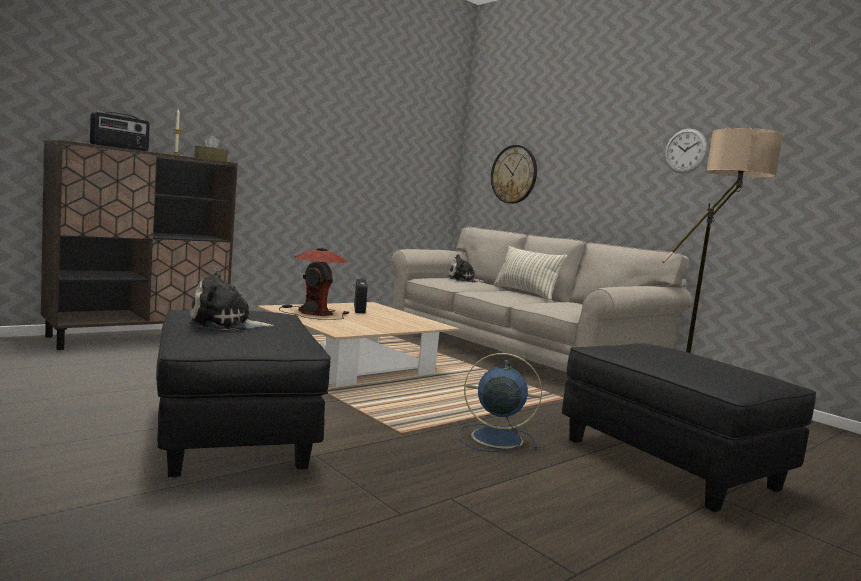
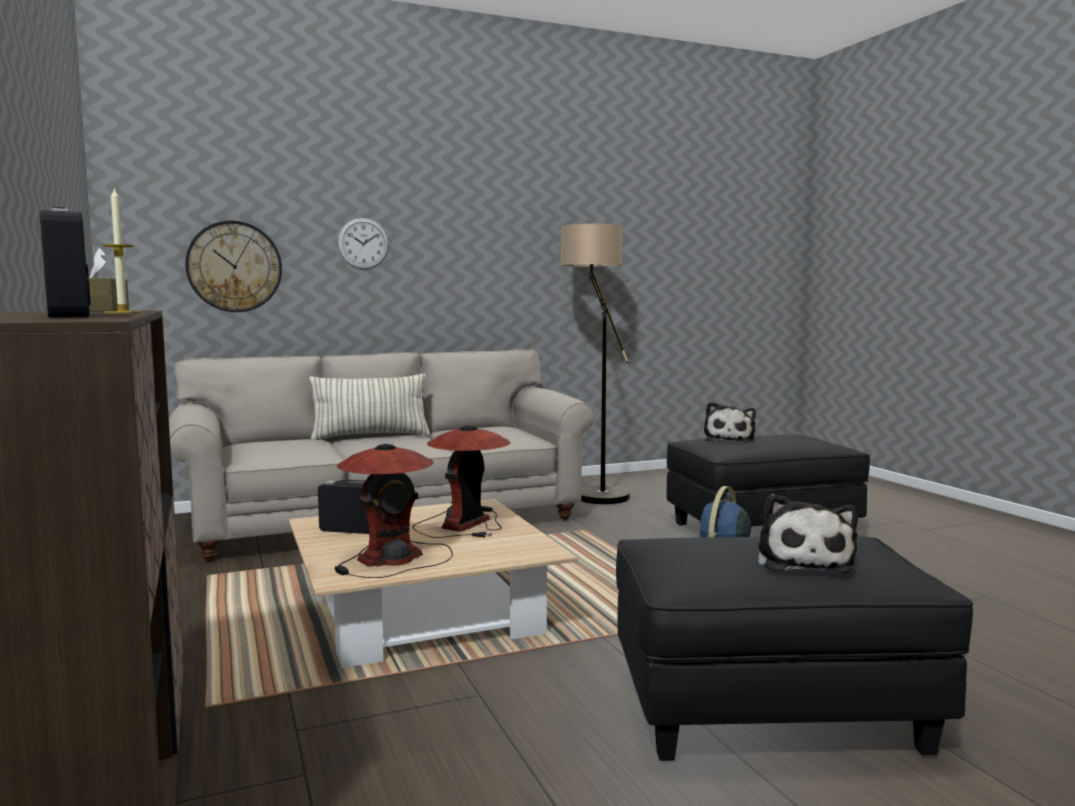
camera: 70 degrees left, 0 degrees up
plush toy [448,254,485,282] -> plush toy moved to [704,402,756,442]
wall clock [665,129,708,173] -> wall clock moved to [337,218,389,270]
none -> table lamp [413,425,511,538]

